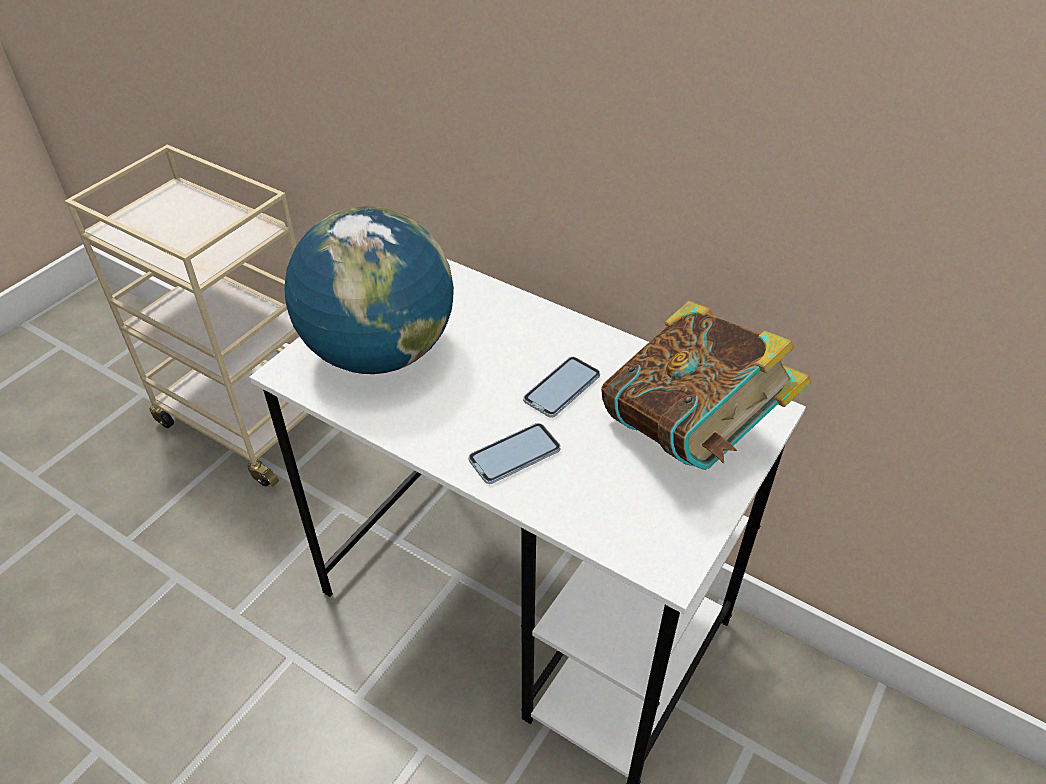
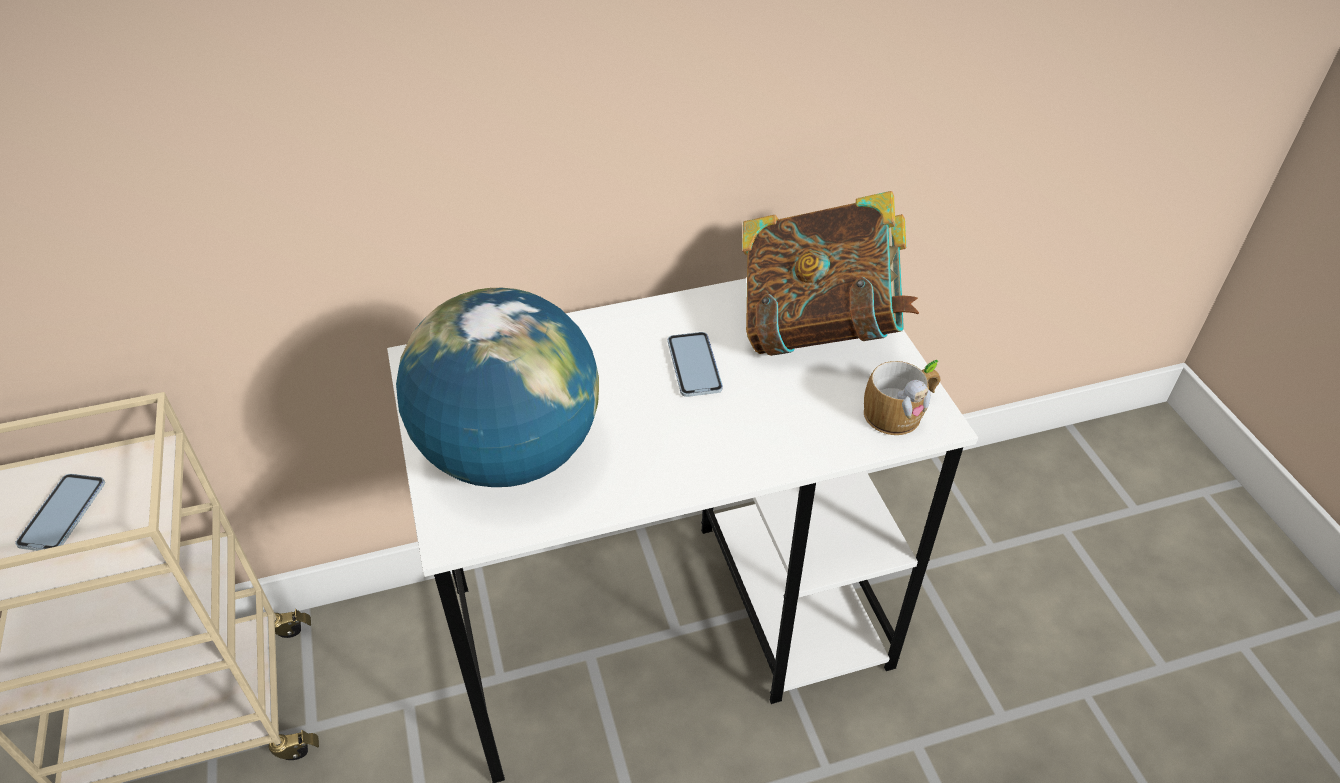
camera: 50 degrees left, 0 degrees up
phone [468,423,561,484] -> phone moved to [15,474,105,551]
none -> mug [864,360,941,435]

